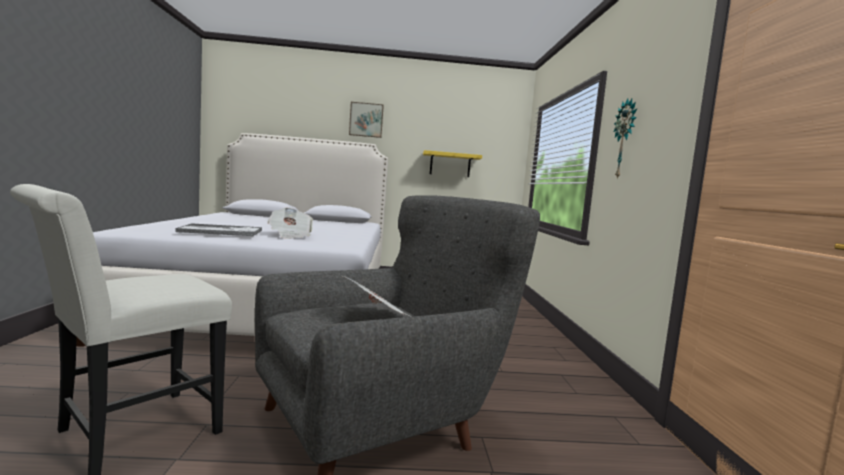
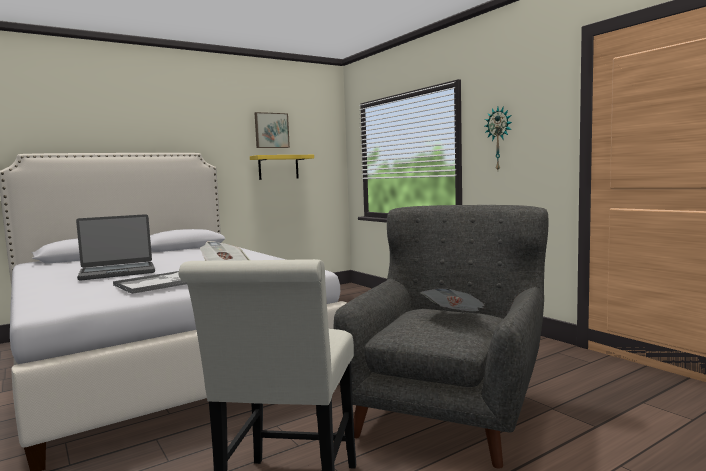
camera: 30 degrees left, 0 degrees up
picture [349,102,384,138] -> picture moved to [255,112,290,148]
none -> laptop [76,214,155,280]

